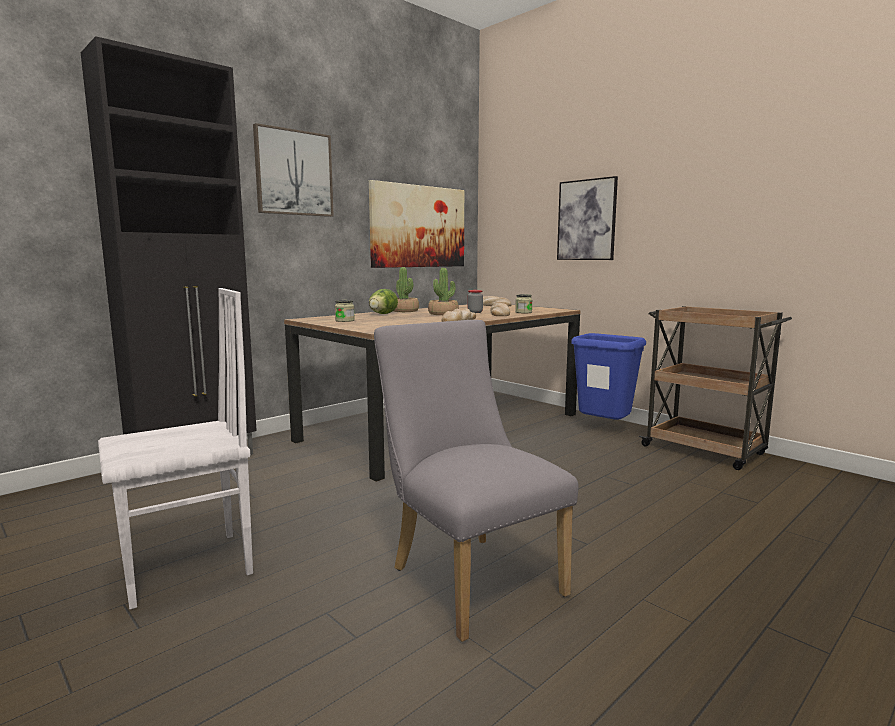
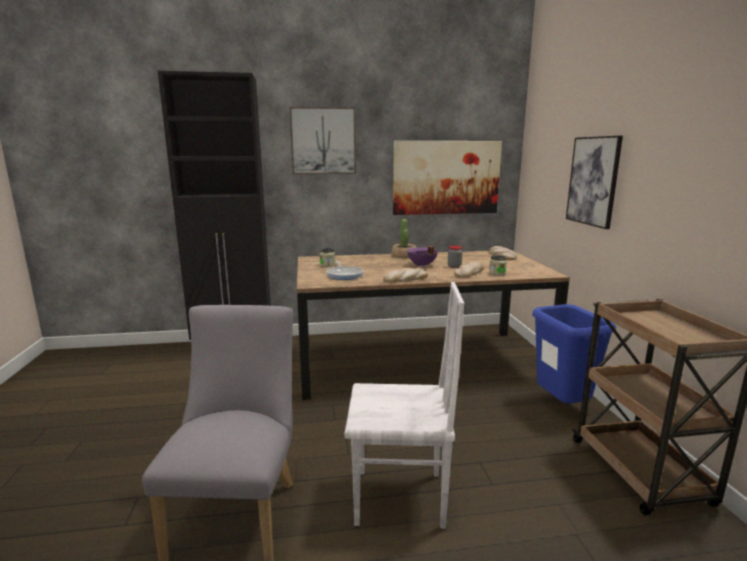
camera: 35 degrees right, 5 degrees up
white chair [98,288,253,609] -> white chair moved to [345,282,464,529]
lettuce [369,289,398,314] -> none
potted plant [428,268,459,315] -> purple cooking pot [407,246,438,267]
none -> frying pan [326,261,364,280]

